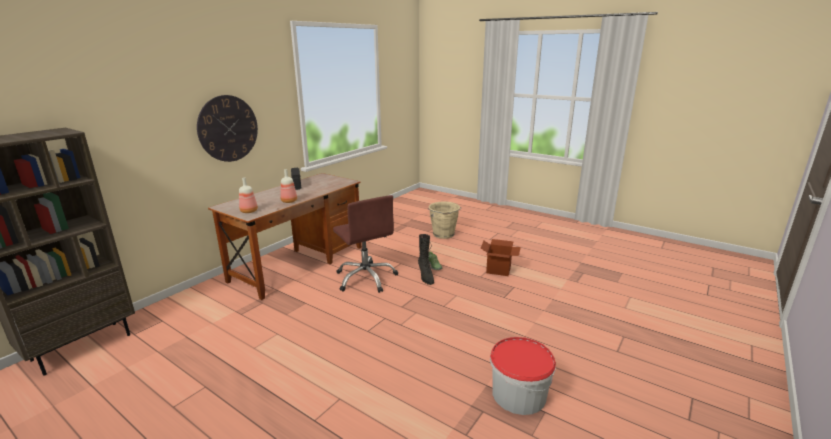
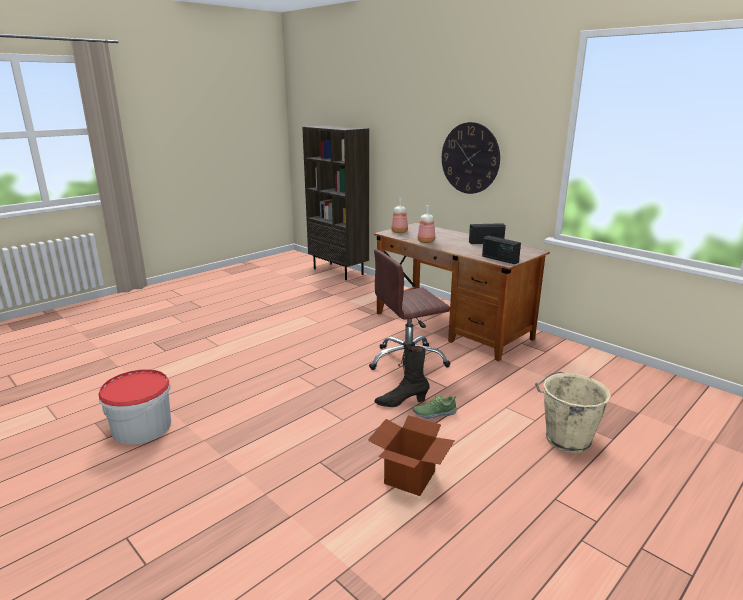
camera: 100 degrees right, 0 degrees up
none -> radio [482,236,521,264]

